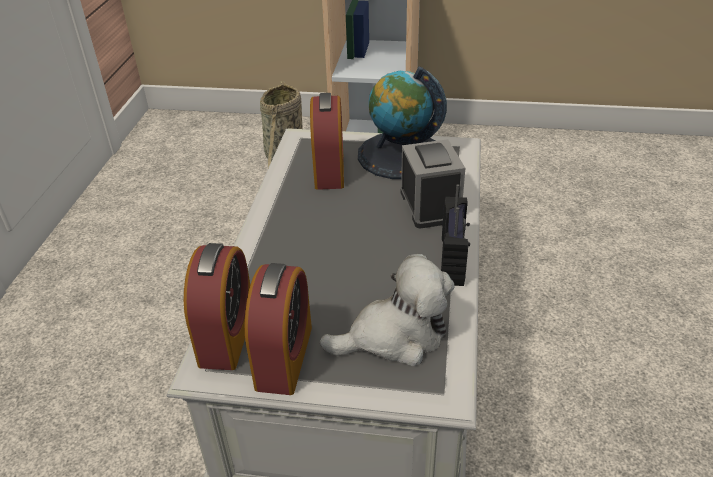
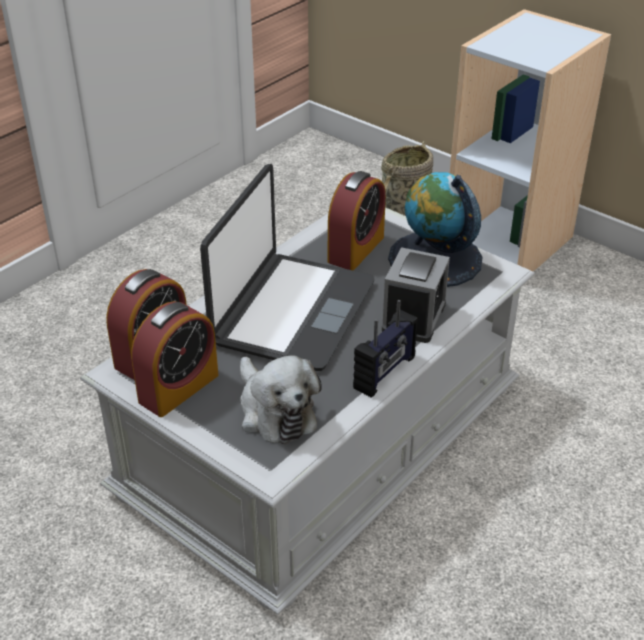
camera: 30 degrees right, 0 degrees up
plush toy [320,254,455,366] -> plush toy turned 45 degrees clockwise [240,356,322,444]
none -> laptop [200,164,375,371]

